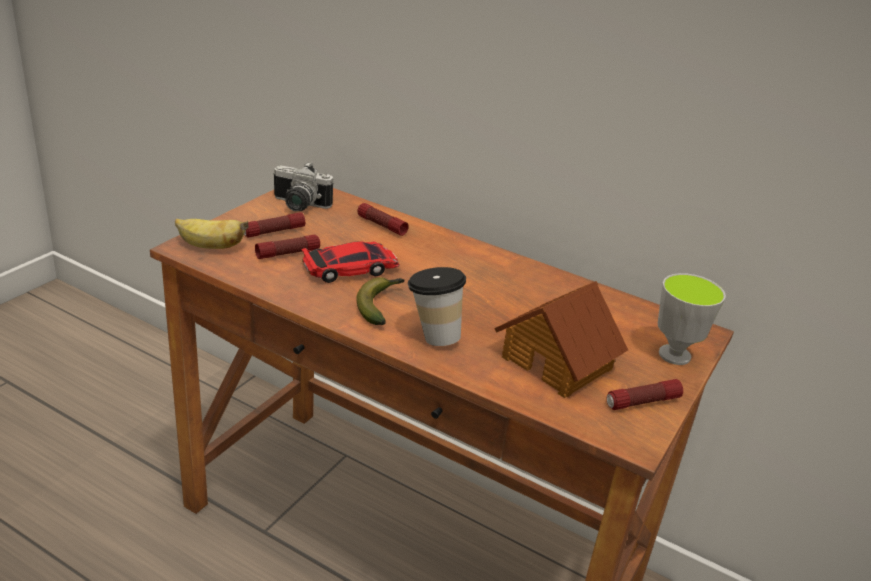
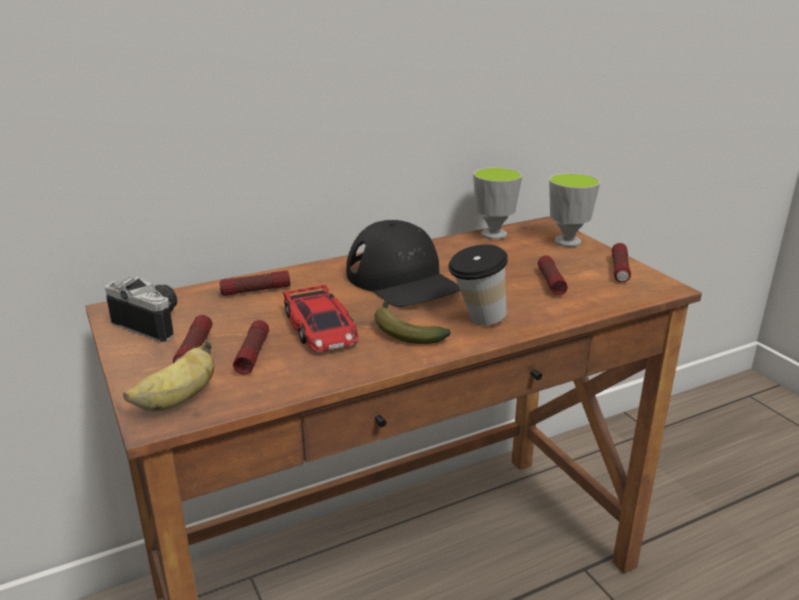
camera: 55 degrees left, 5 degrees down
camera [274,162,334,211] -> camera turned 105 degrees counterclockwise [105,276,177,342]
toy car [302,241,400,283] -> toy car turned 150 degrees clockwise [283,285,359,352]
toy house [494,281,628,398] -> flashlight [538,256,568,296]
none -> black cap [346,220,460,307]
none -> cup [473,167,522,239]

